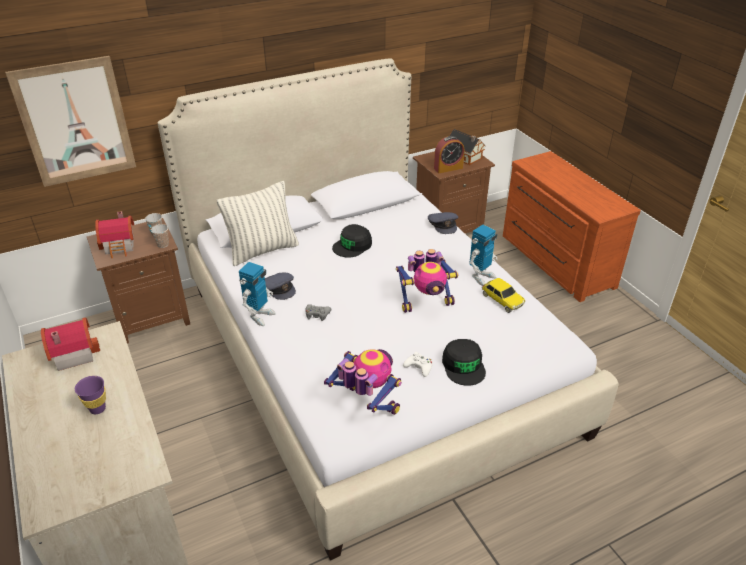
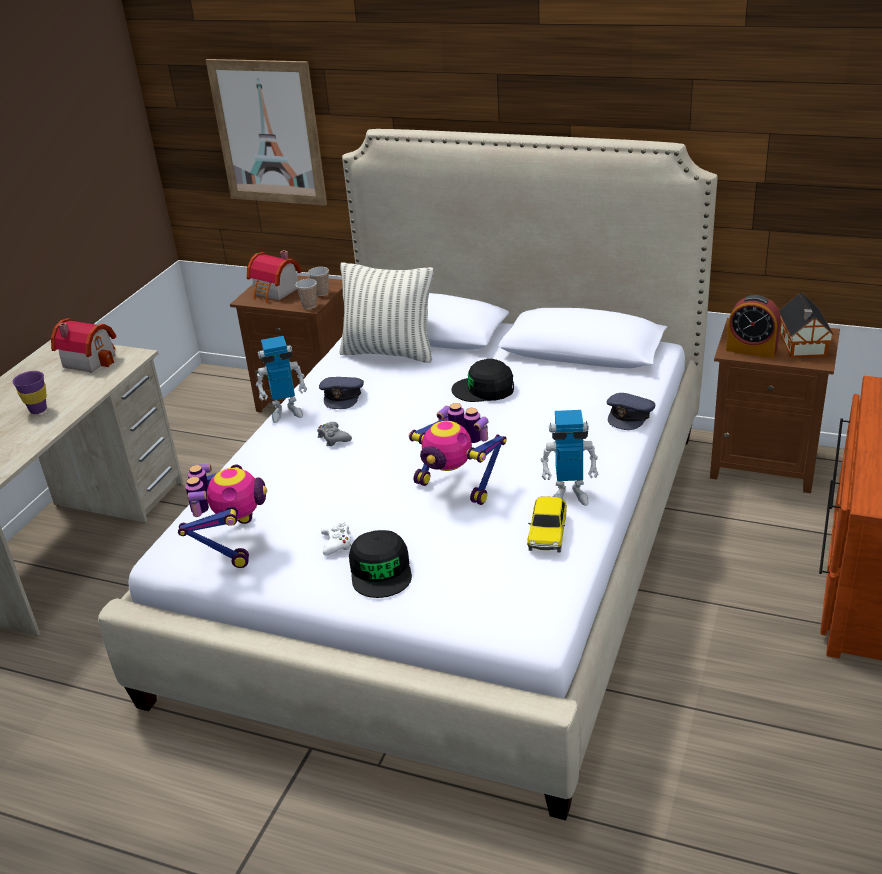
camera: 50 degrees right, 5 degrees down
black cap [442,339,486,386] -> black cap turned 45 degrees counterclockwise [349,530,412,598]

